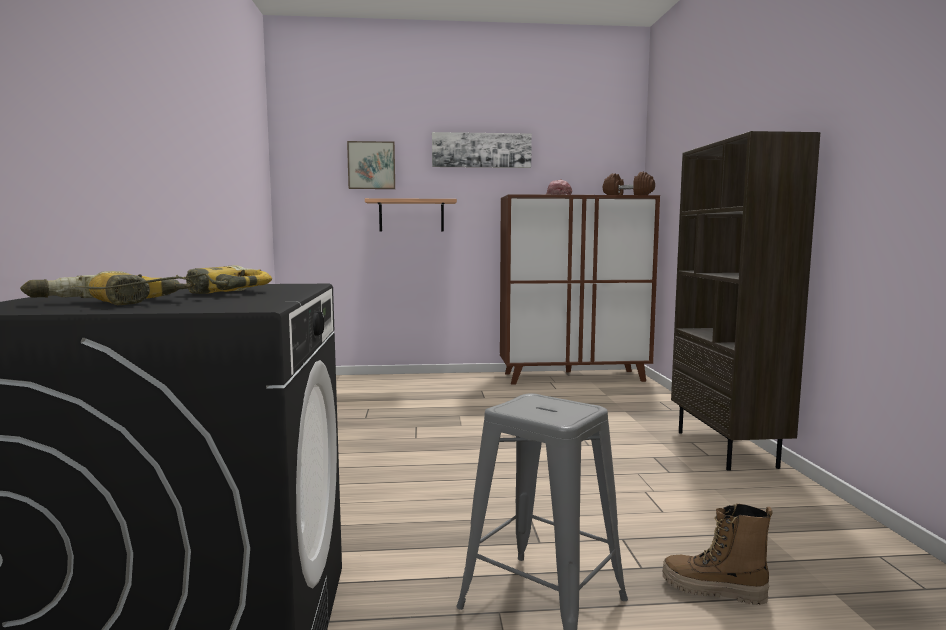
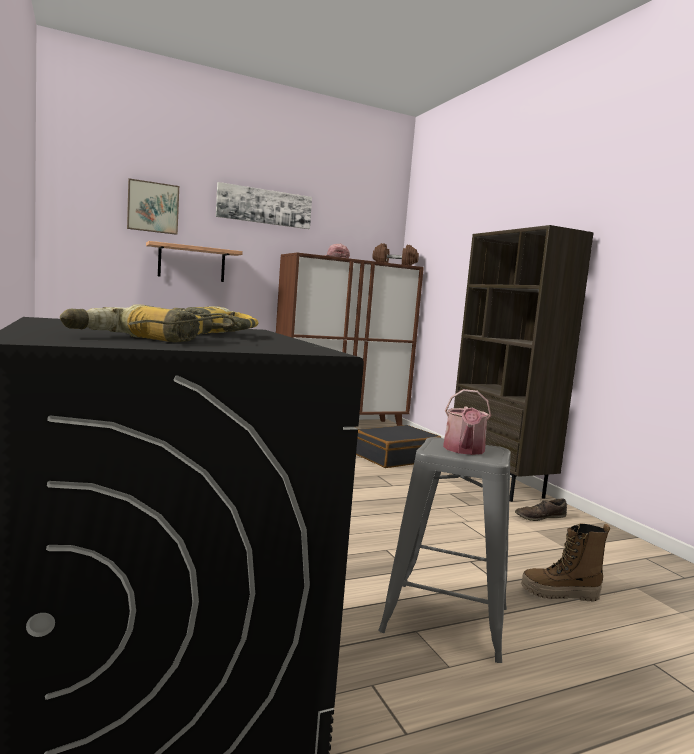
camera: 20 degrees left, 0 degrees up
none -> black suitcase [356,425,441,468]
none -> watering can [443,389,491,455]
none -> brown shoe [515,498,567,521]

